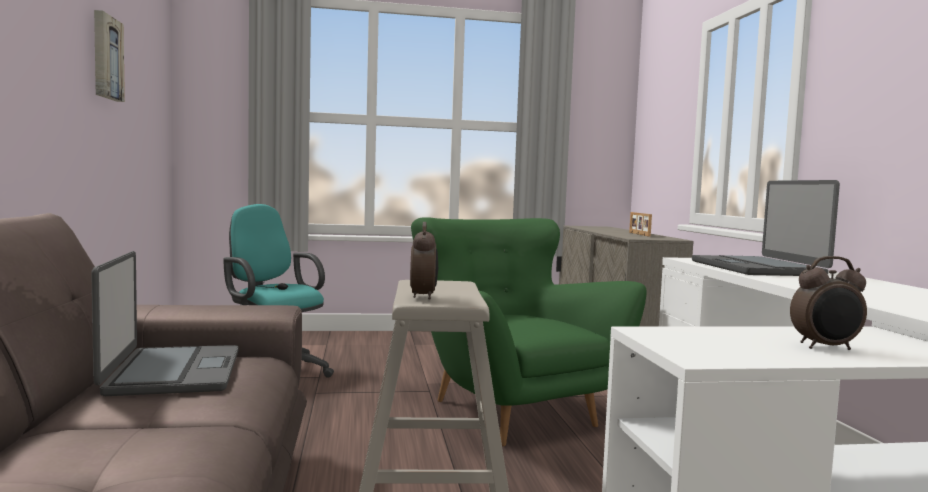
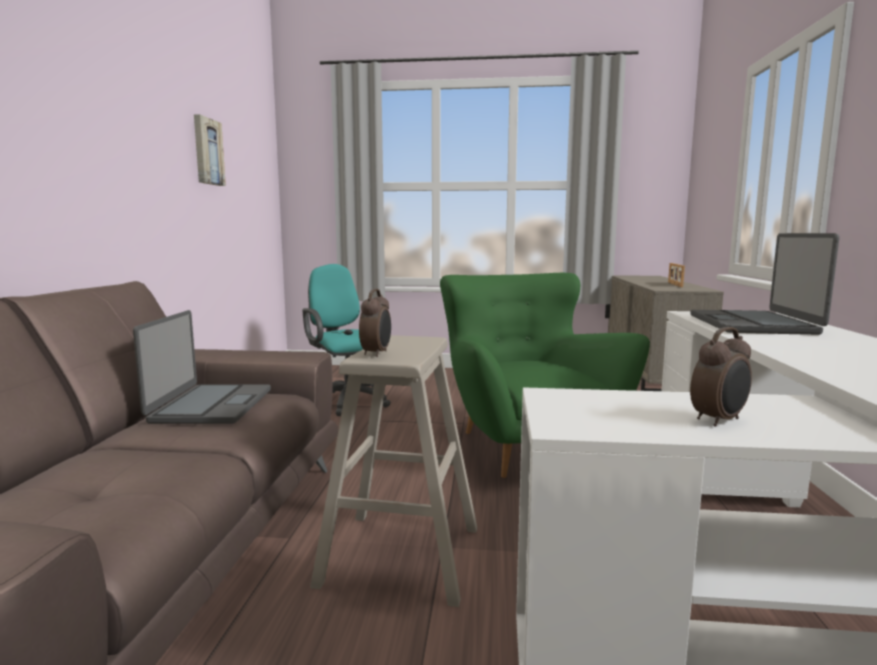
camera: 15 degrees right, 5 degrees up
alarm clock [790,256,867,350] -> alarm clock turned 45 degrees counterclockwise [690,327,752,427]

